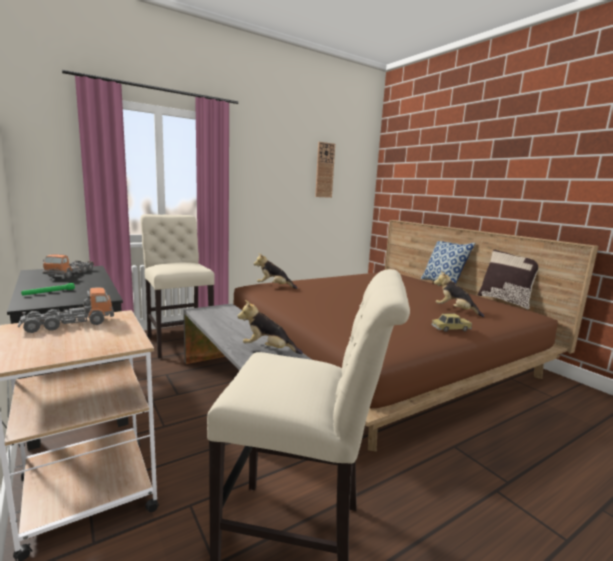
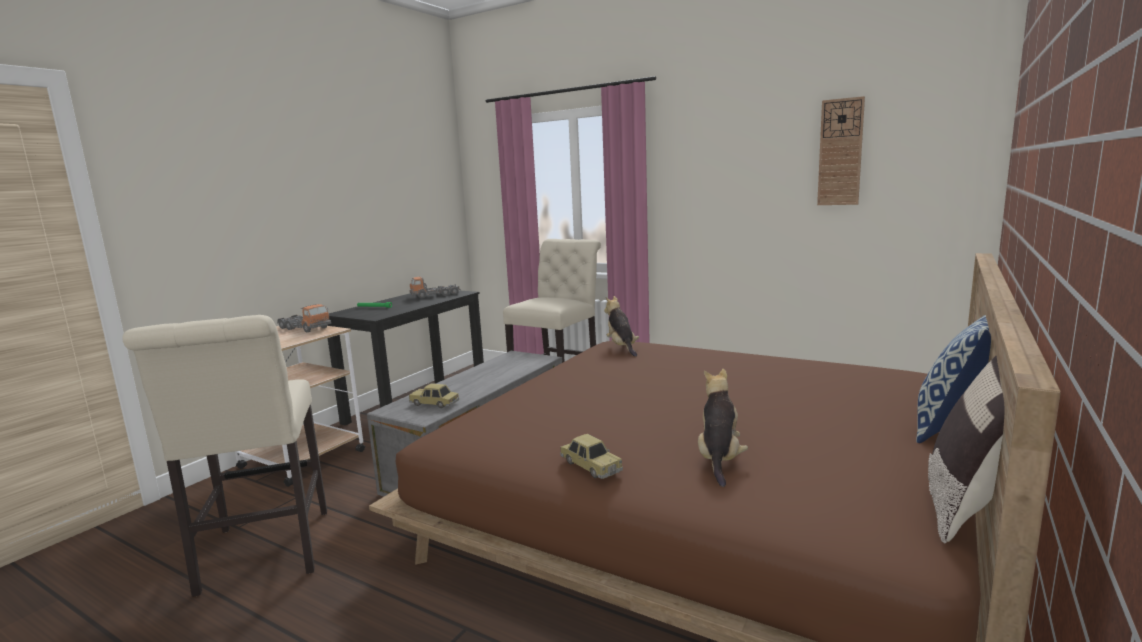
camera: 65 degrees right, 0 degrees up
plush toy [238,300,303,354] -> toy car [409,383,459,408]

